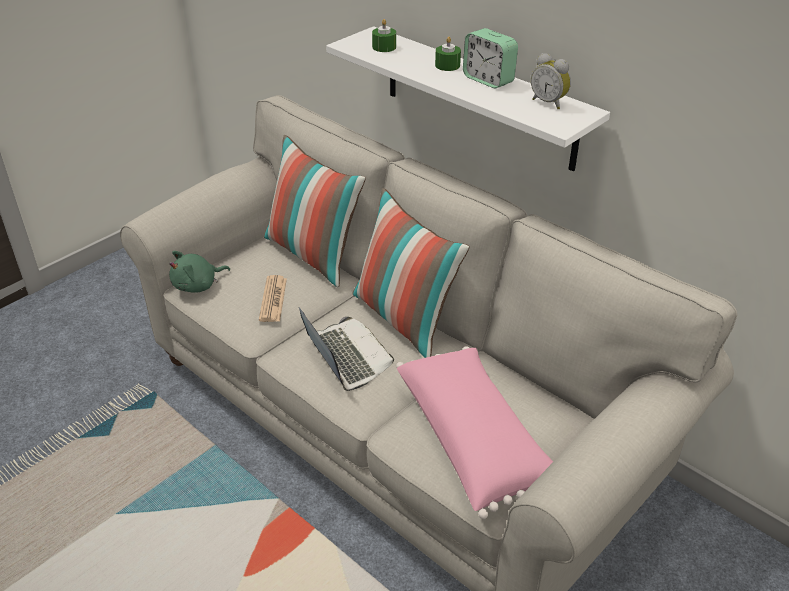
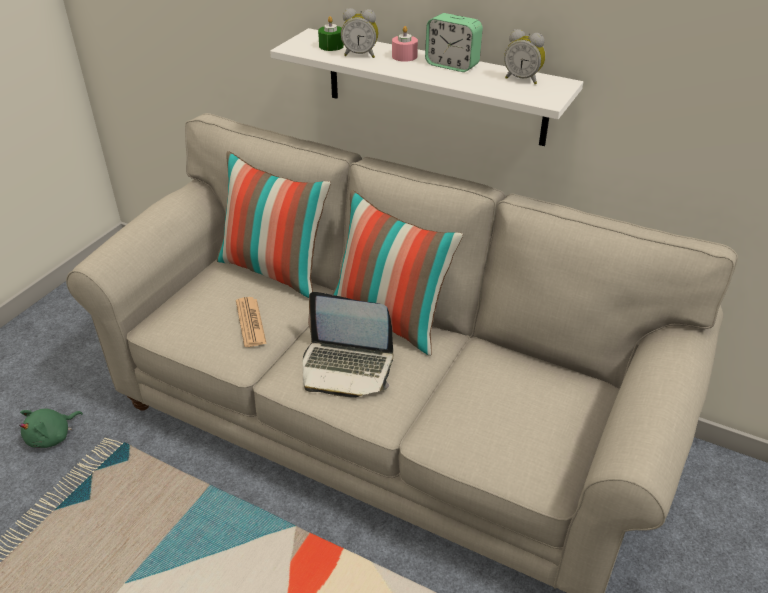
camera: 15 degrees left, 0 degrees up
green plush toy [169,251,230,293] -> green plush toy moved to [19,409,83,448]
laptop [299,308,394,391] -> laptop turned 150 degrees clockwise [303,292,393,398]
pink pillow [396,346,553,519] -> none
green candle [435,36,461,71] -> pink candle [392,26,418,62]
none -> alarm clock [341,8,378,58]

